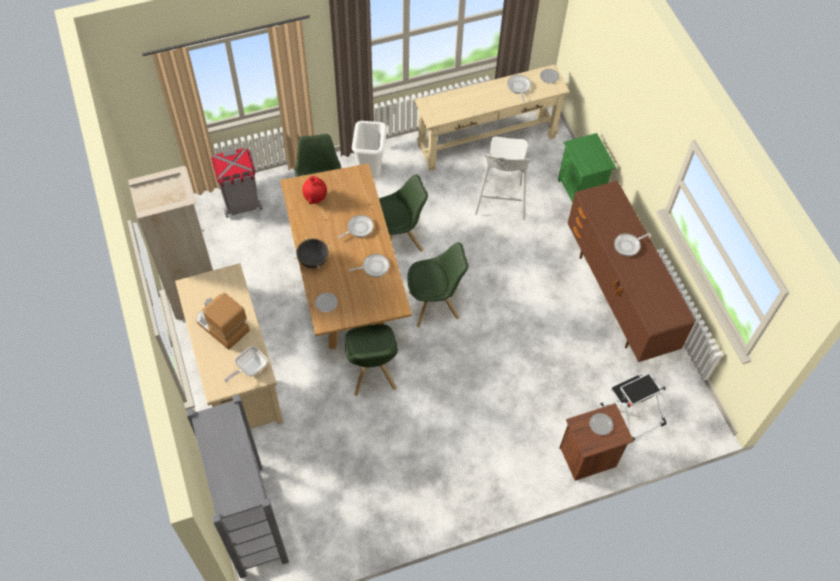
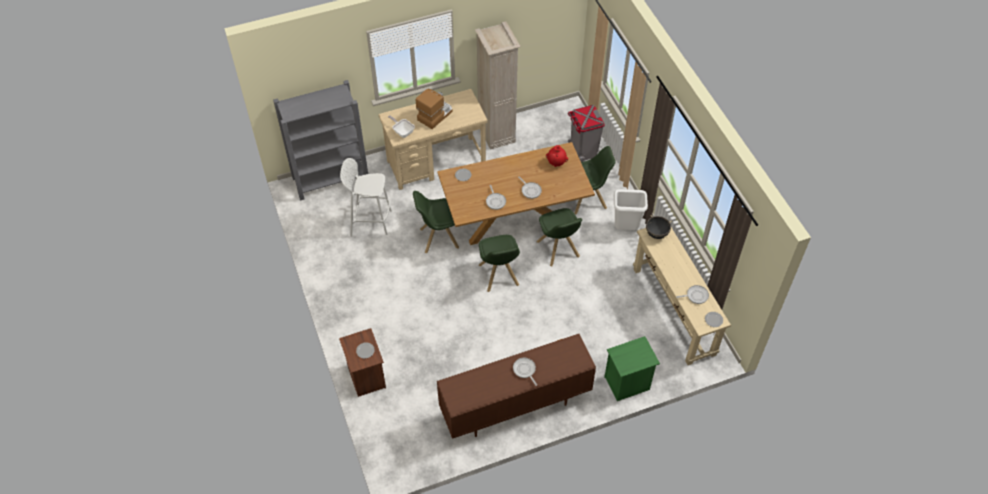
camera: 90 degrees right, 5 degrees down
black cooking pot [294,237,331,268] -> black cooking pot moved to [645,215,672,239]
white stool [475,137,532,220] -> white stool moved to [340,158,392,237]
step ladder [600,374,667,440] -> none

